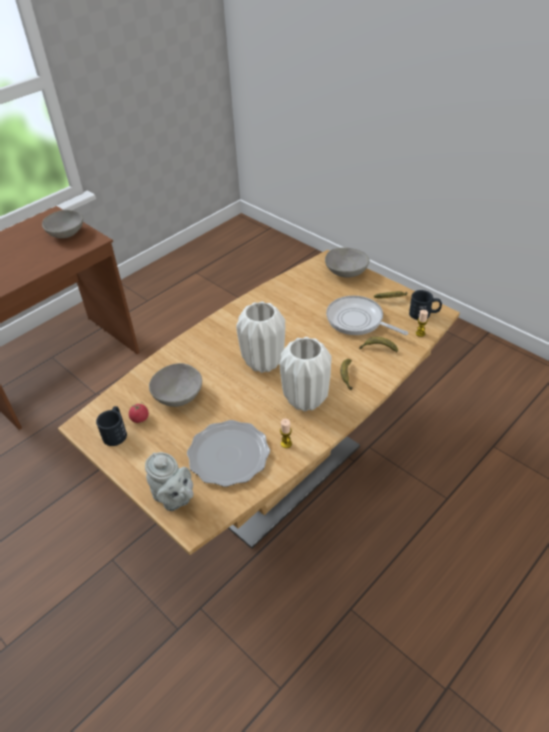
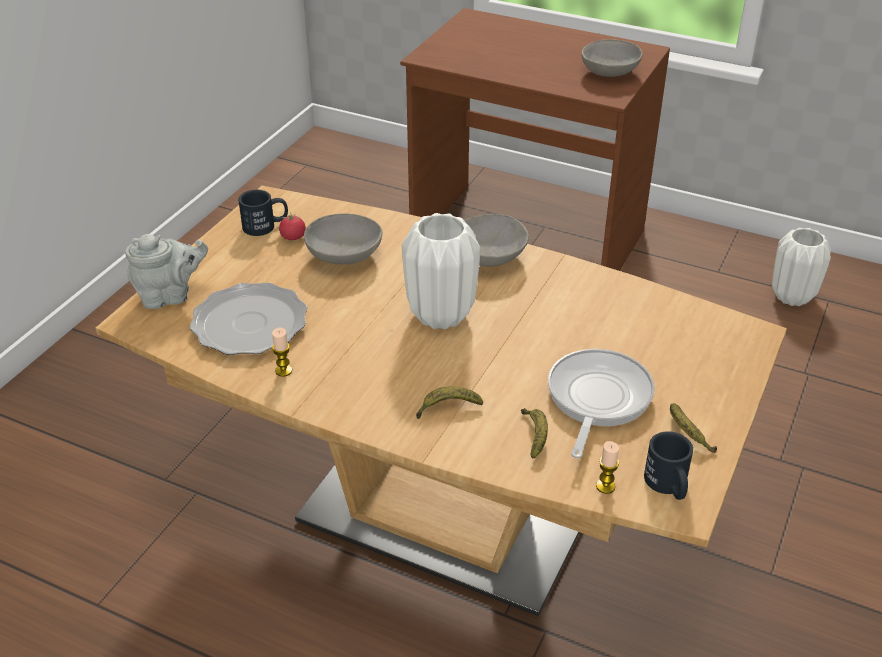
camera: 70 degrees right, 5 degrees down
grey teapot [145,452,193,511] -> grey teapot turned 135 degrees counterclockwise [125,234,208,309]
white vase [280,337,332,411] -> white vase moved to [772,228,831,306]
grey bowl [325,248,369,278] -> grey bowl moved to [464,214,529,267]

